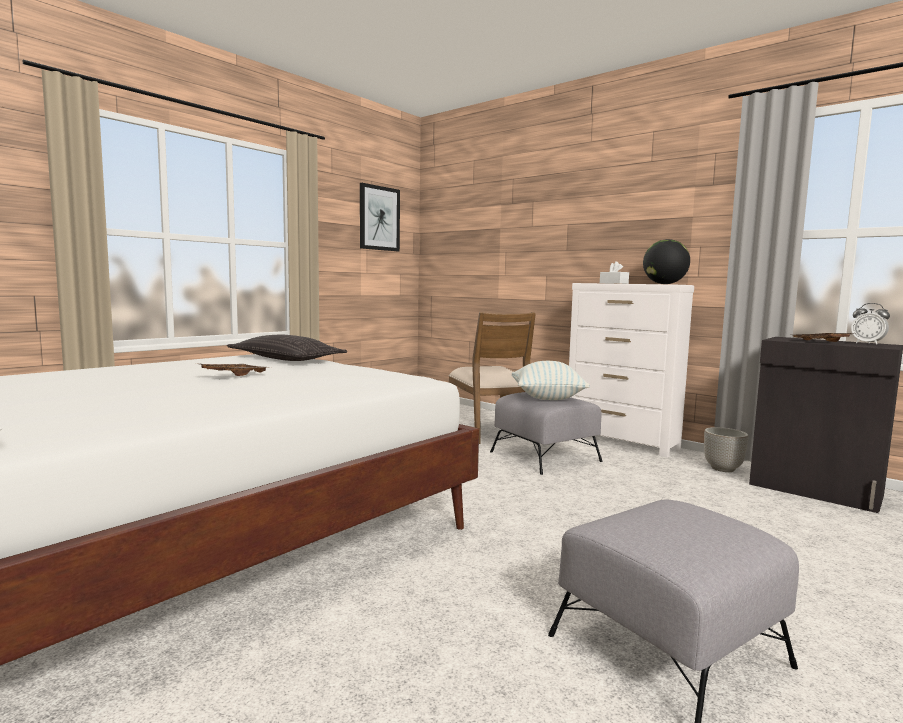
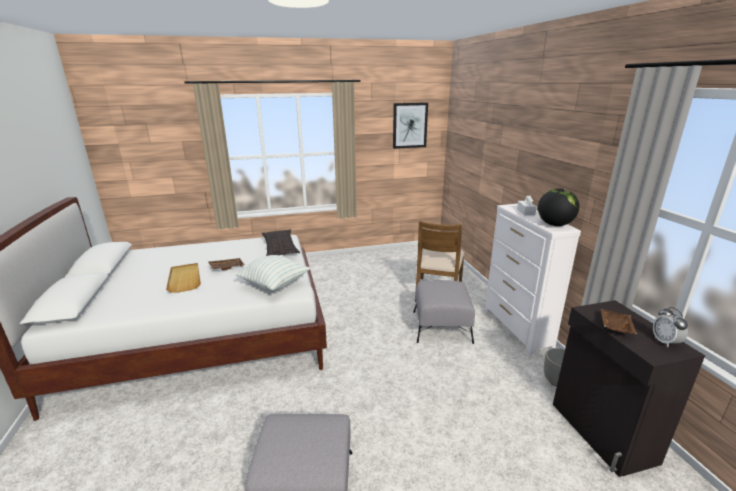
camera: 35 degrees right, 15 degrees up
pillow [512,361,590,400] -> pillow moved to [235,255,310,291]
none -> beige tray [166,263,201,293]

